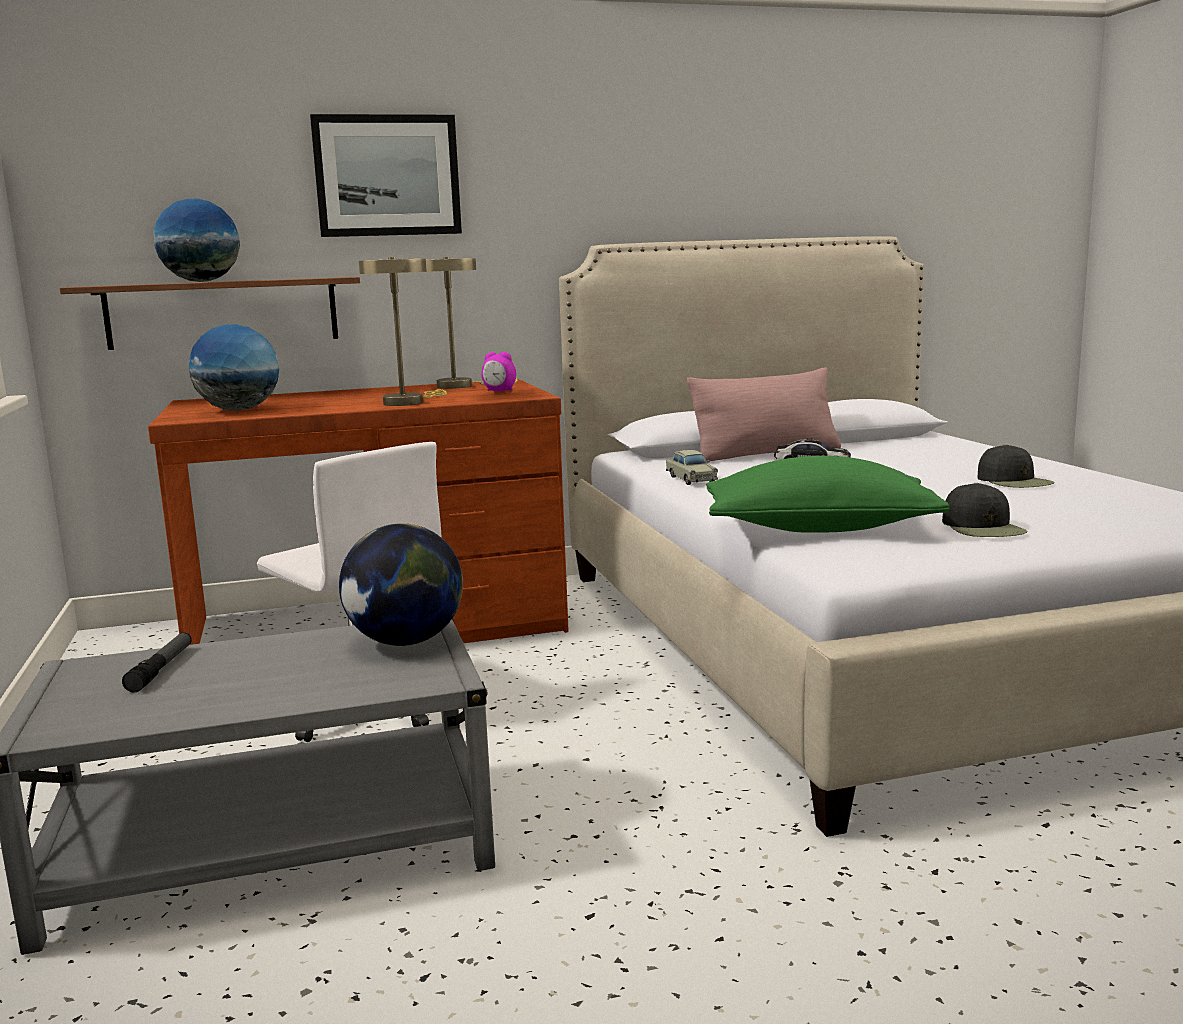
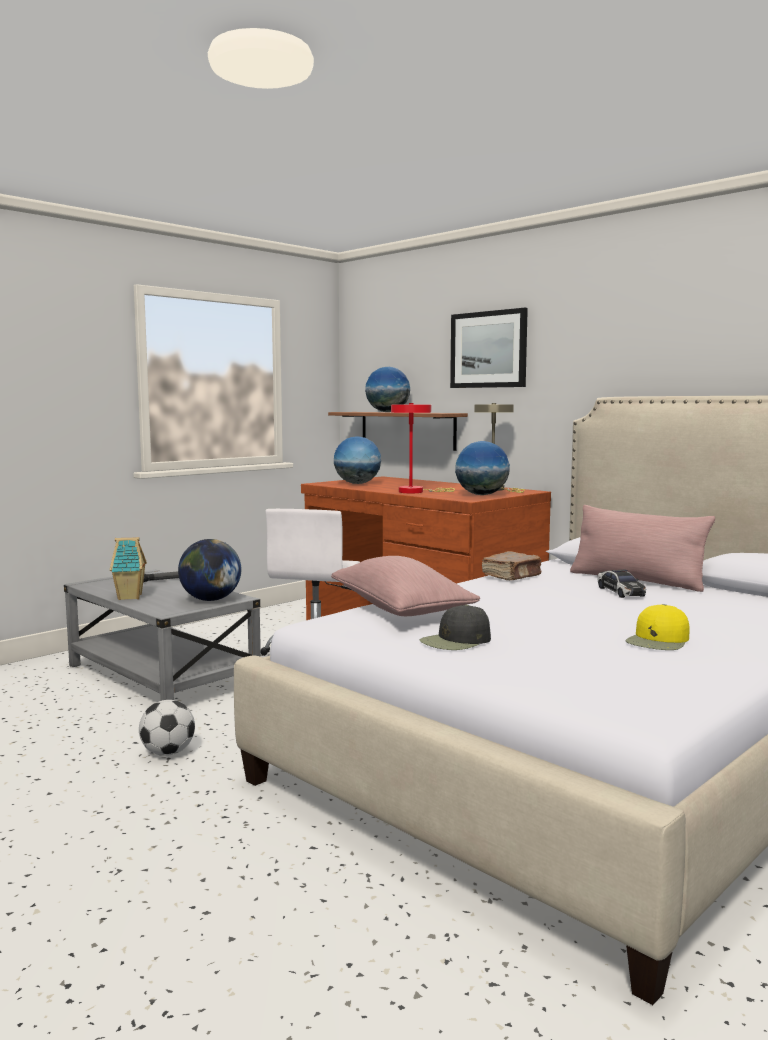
camera: 60 degrees right, 5 degrees down
beige table lamp [359,257,447,406] -> red table lamp [391,403,455,493]
alarm clock [481,352,516,392] -> globe [455,441,510,495]
beige toy car [666,450,718,485] -> brown book [482,551,542,580]
green pillow [706,456,949,533] -> pink pillow [331,556,480,616]
black cap [977,444,1055,488] -> yellow cap [626,604,690,650]
none -> toy house [110,537,147,600]
none -> football [139,700,195,756]

